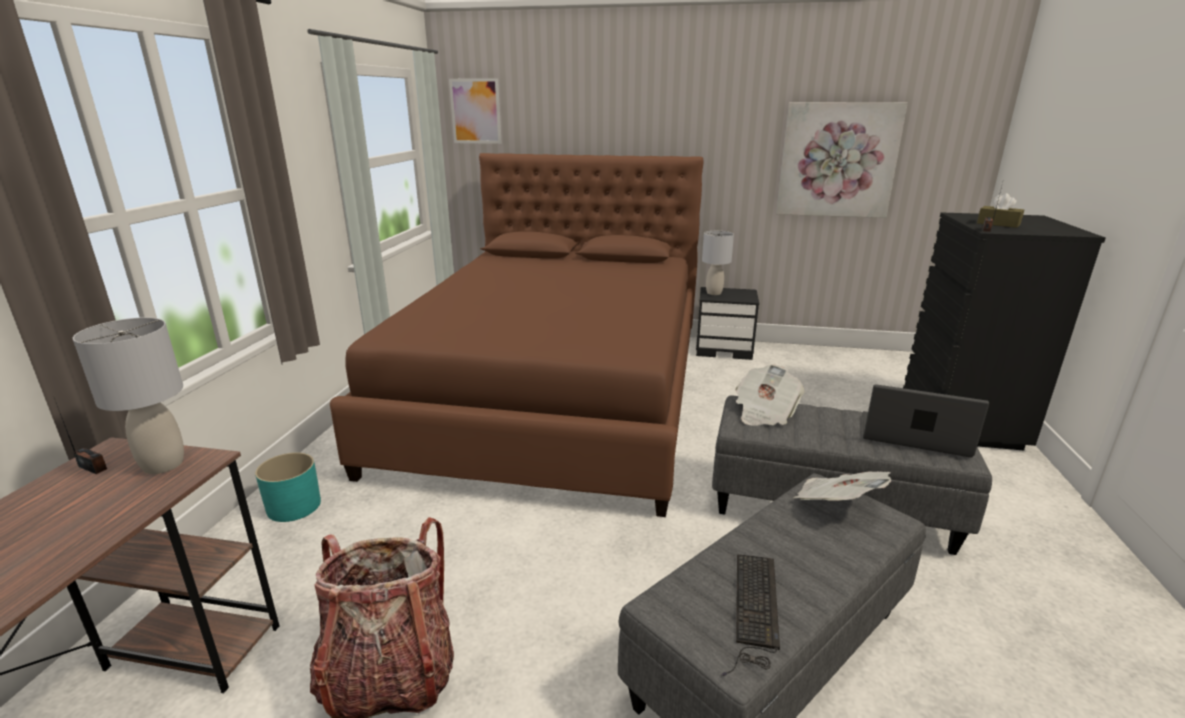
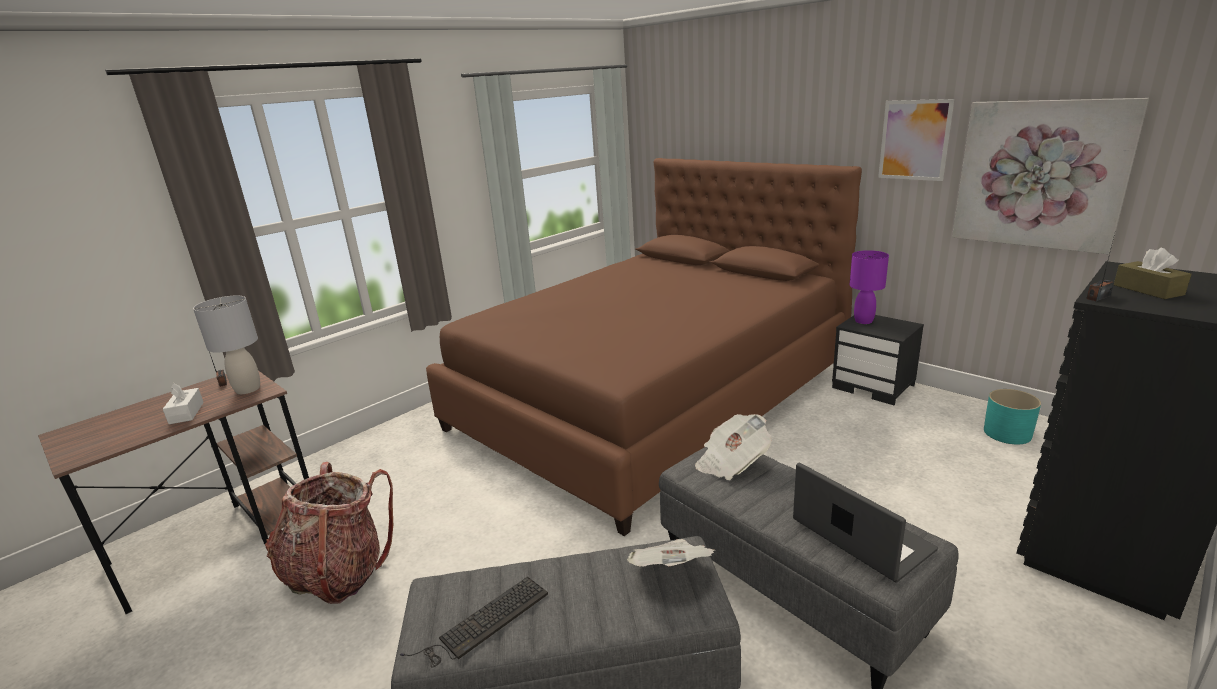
camera: 35 degrees right, 0 degrees up
turquoise planter [255,452,321,522] -> turquoise planter moved to [984,389,1041,444]
picture [449,78,502,144] -> picture moved to [878,99,954,181]
grey table lamp [702,231,734,295] -> purple table lamp [850,250,889,324]
none -> white tissue box [163,383,204,424]

